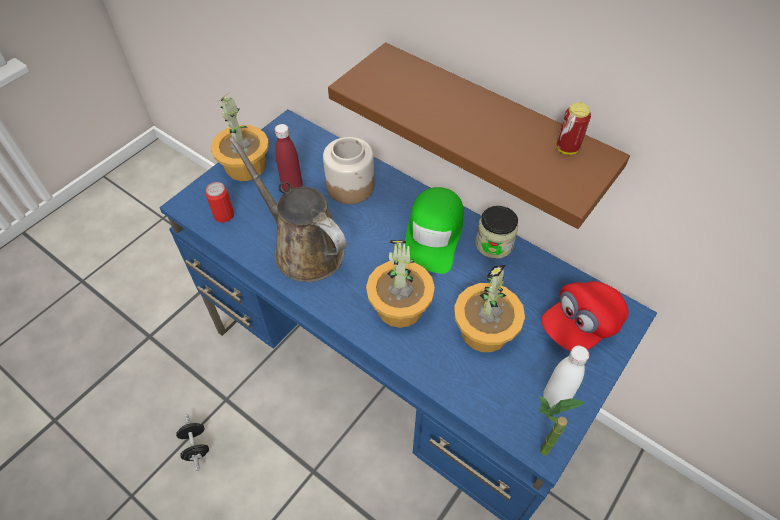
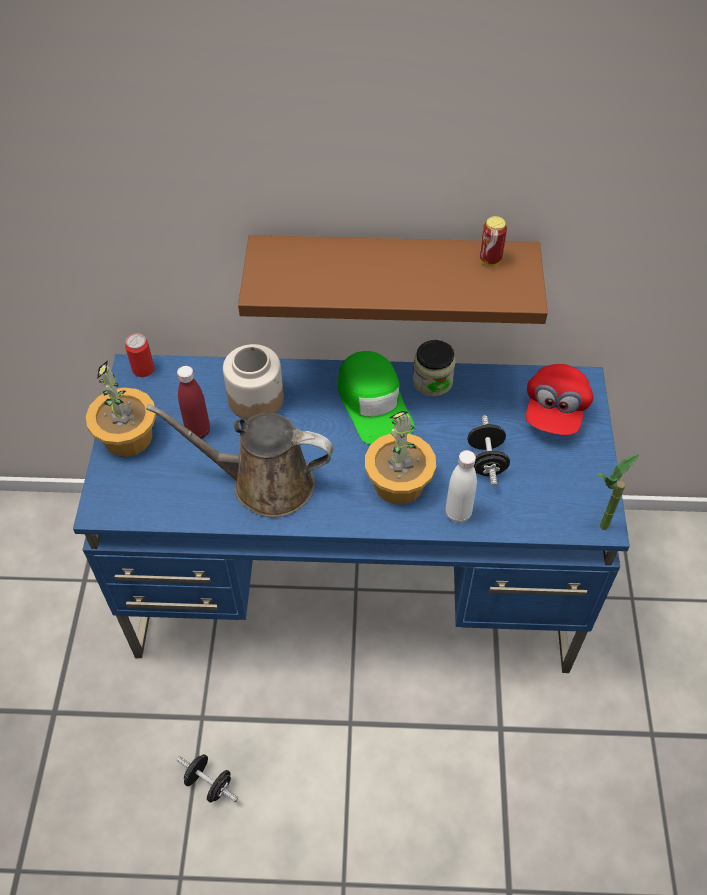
camera: 35 degrees left, 0 degrees up
can [206,182,234,223] -> can moved to [125,333,155,377]
potted plant [454,265,525,352] -> black dumbbell [468,416,510,486]
white bottle [543,346,589,408] -> white bottle moved to [446,450,477,523]

